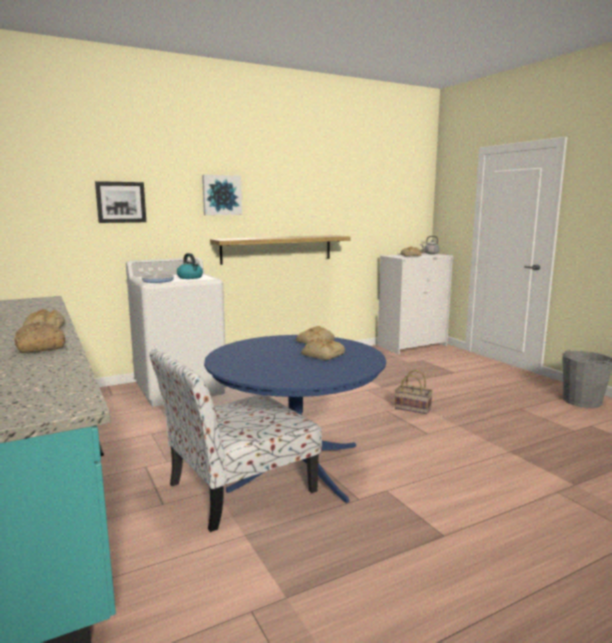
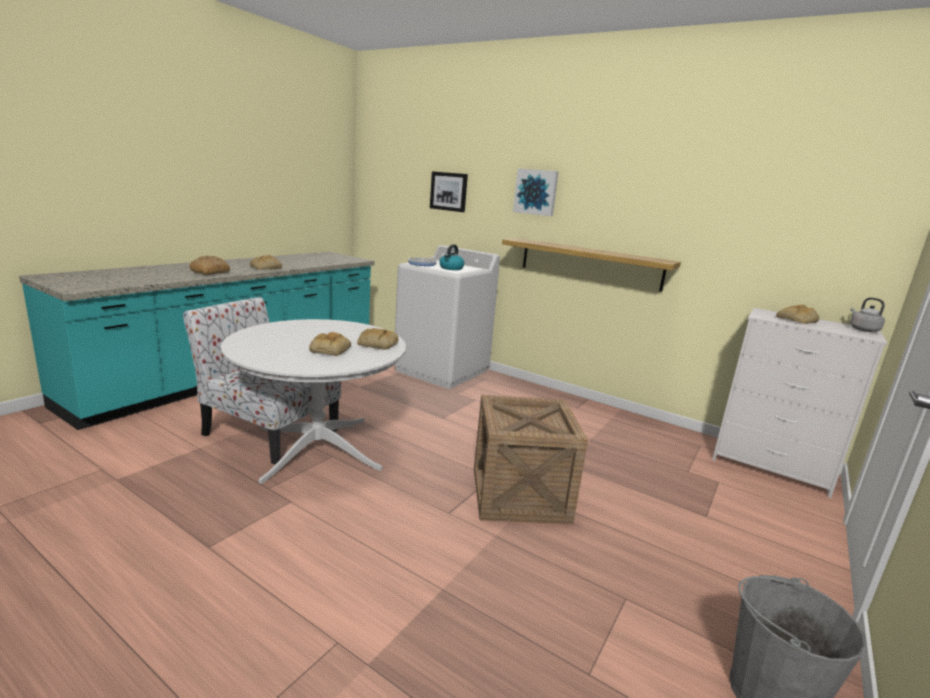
camera: 60 degrees right, 5 degrees up
blue dining table [204,335,386,503] -> white dining table [221,319,406,484]
basket [395,370,433,414] -> crate [474,395,588,524]

